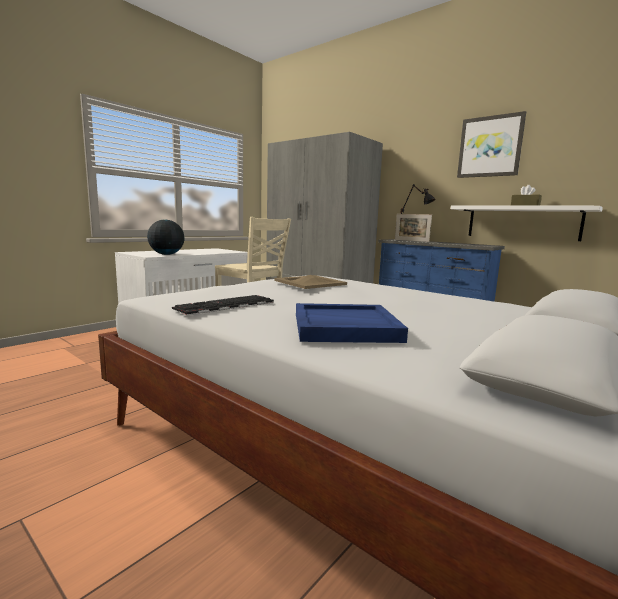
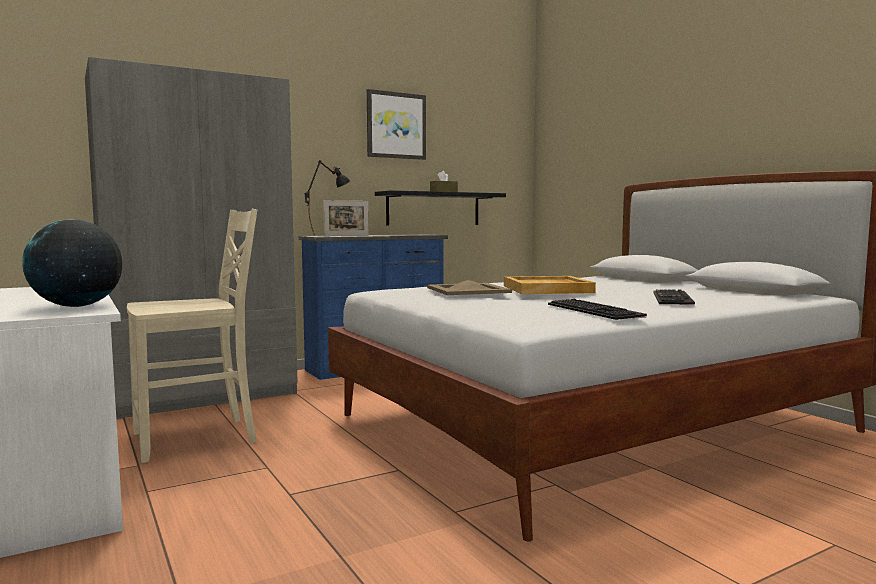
camera: 70 degrees left, 5 degrees down
blue tray [296,303,408,343] -> keyboard [653,289,695,305]
white shelf [451,205,603,241] -> black shelf [375,190,506,226]
none -> beige tray [504,276,596,294]

